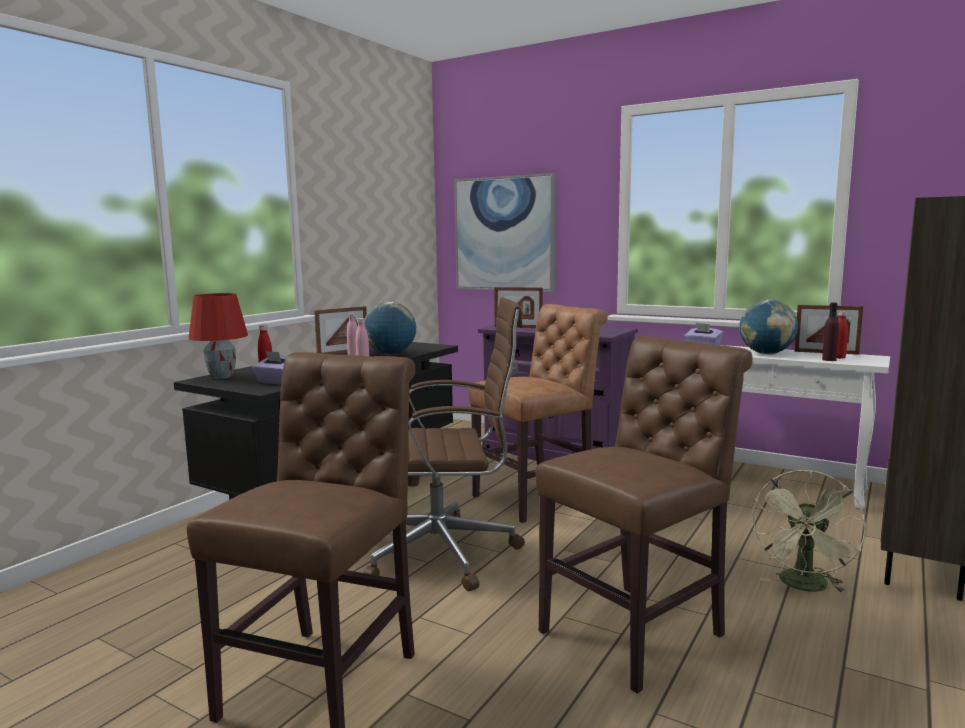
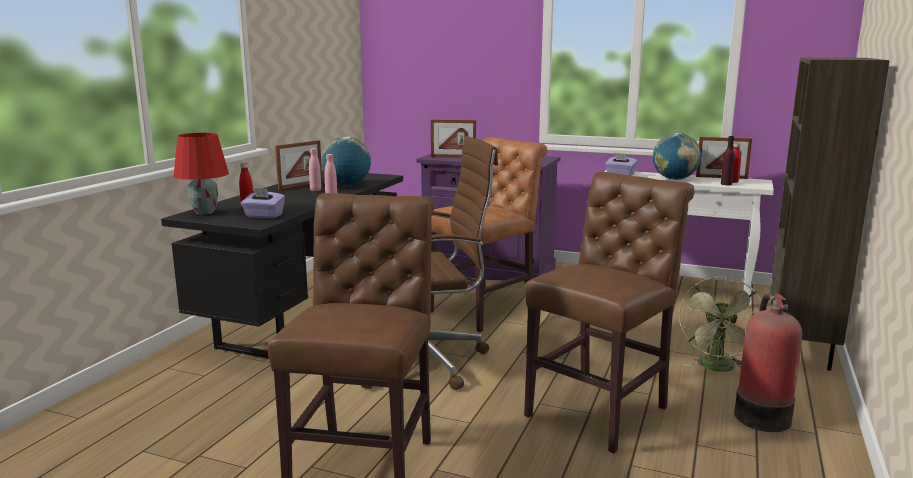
camera: 10 degrees left, 5 degrees up
picture [454,173,555,292] -> none
none -> fire extinguisher [734,293,802,432]

